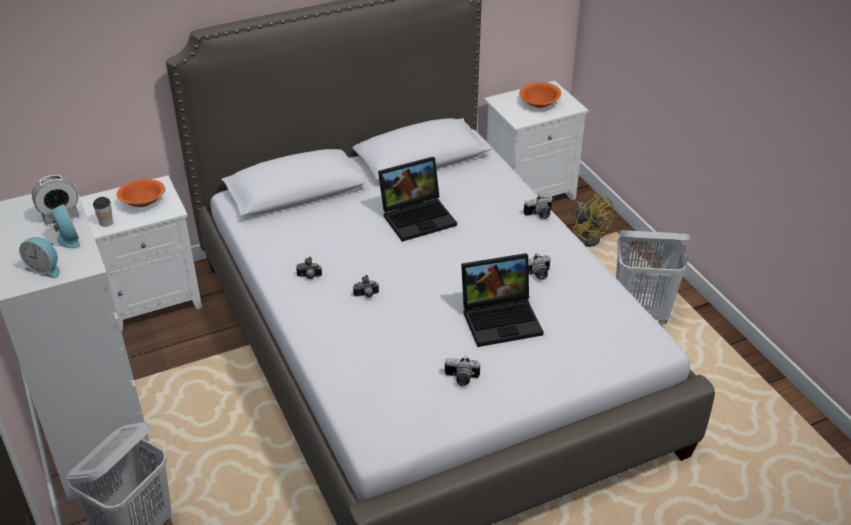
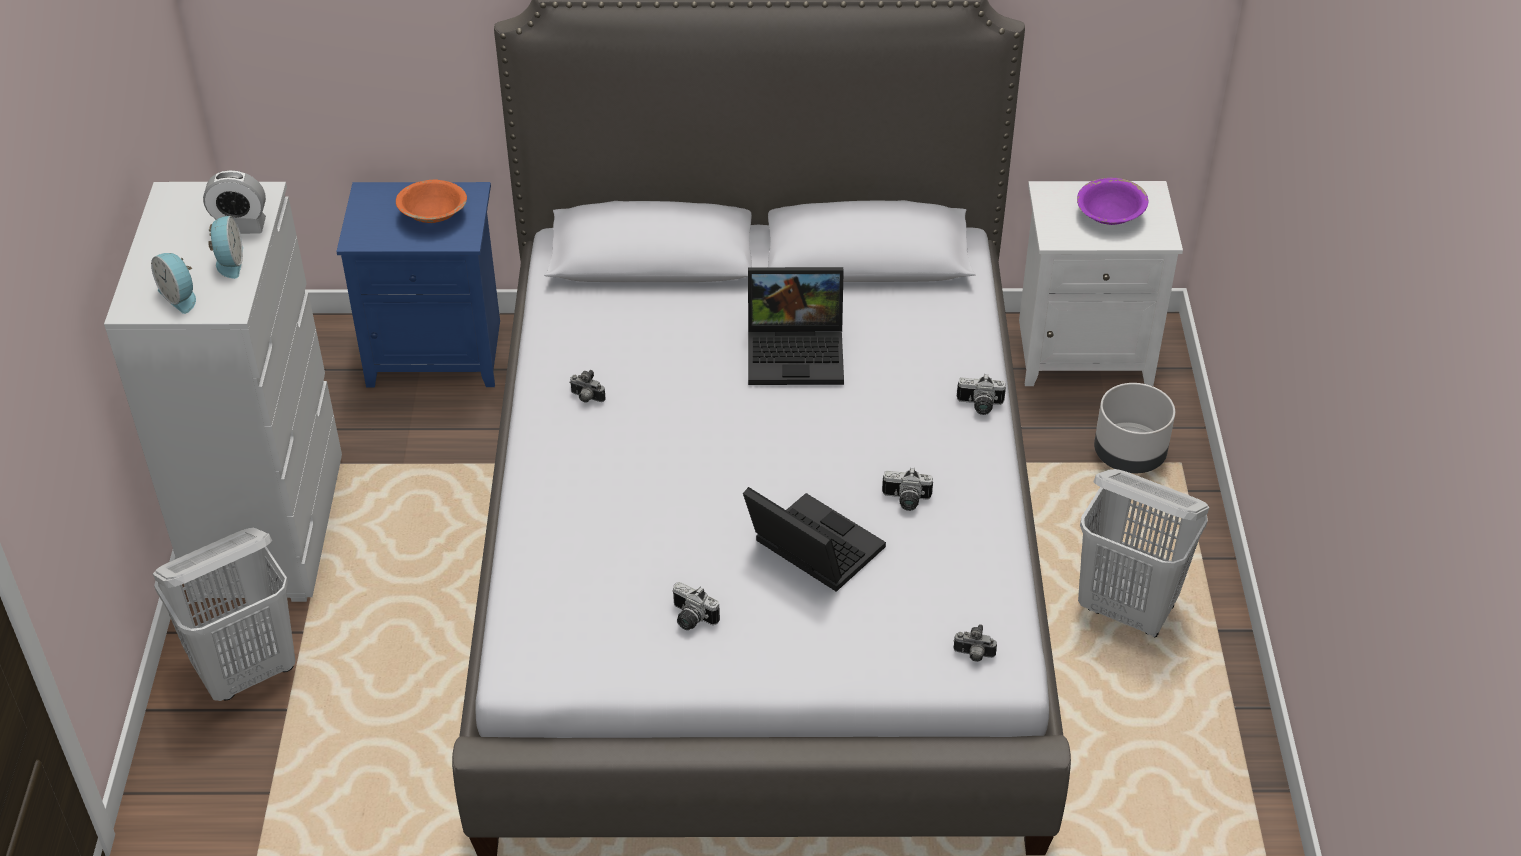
camera: 25 degrees right, 5 degrees up
white nightstand [80,175,202,331] -> blue nightstand [336,182,500,387]
cup [93,197,113,227] -> none
camera [353,275,379,298] -> camera moved to [954,624,997,662]
laptop [461,253,544,347] -> laptop turned 150 degrees counterclockwise [743,487,886,592]
orange bowl [519,82,561,108] -> purple bowl [1077,178,1148,225]
yellow fan [573,193,614,247] -> grey planter [1094,383,1175,473]

